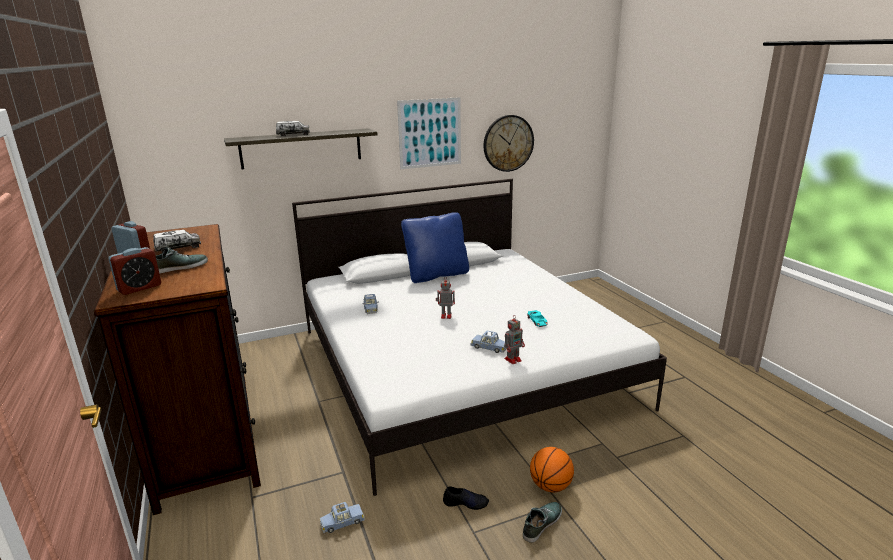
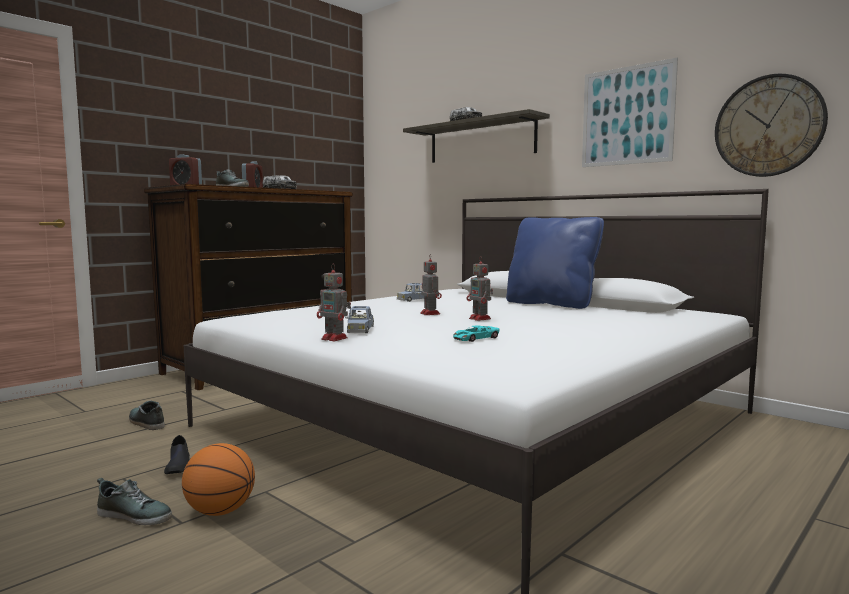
camera: 65 degrees right, 15 degrees down
blue toy car [320,502,365,533] -> shoe [129,401,165,430]
none -> toy robot [467,256,493,321]

